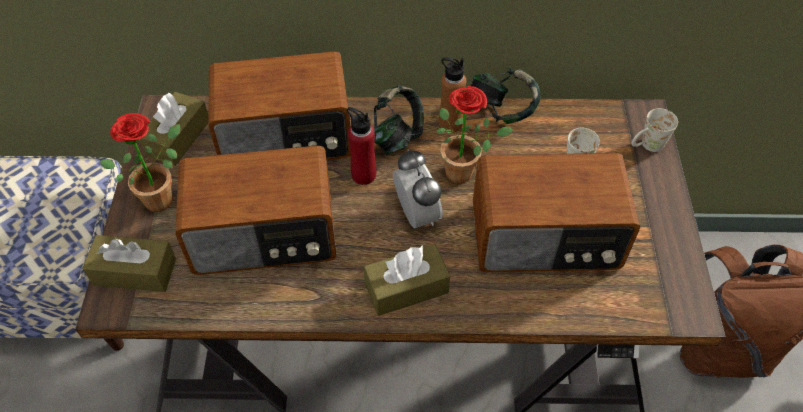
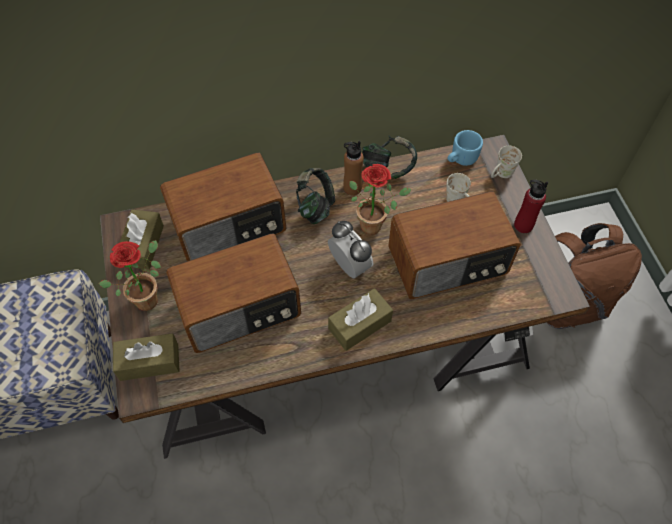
camera: 15 degrees left, 5 degrees up
red bottle [347,107,376,185] -> red bottle moved to [514,180,548,233]
none -> blue mug [447,130,483,166]

